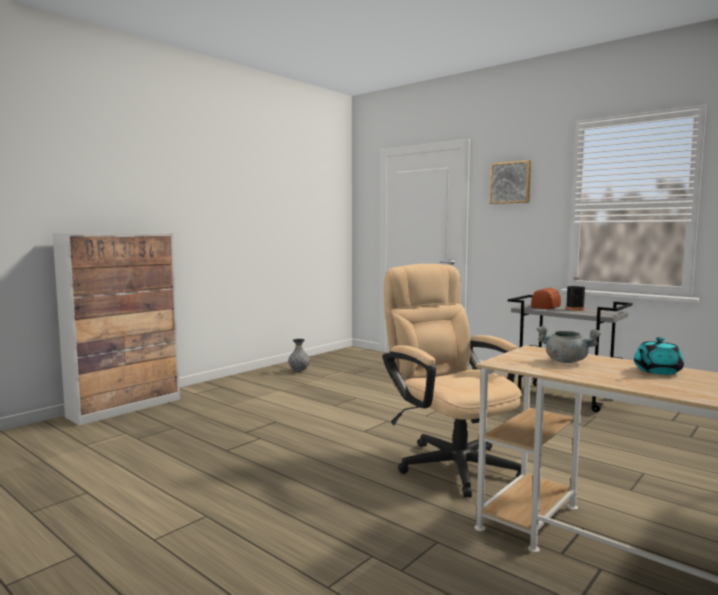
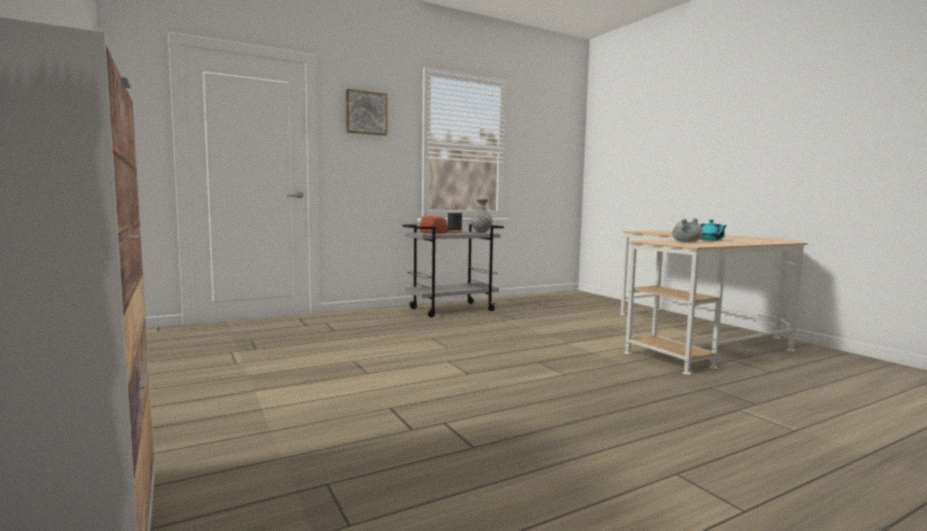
camera: 70 degrees left, 0 degrees up
grey vase [288,339,310,372] -> grey vase moved to [471,199,493,233]
beige office chair [383,264,522,498] -> none

